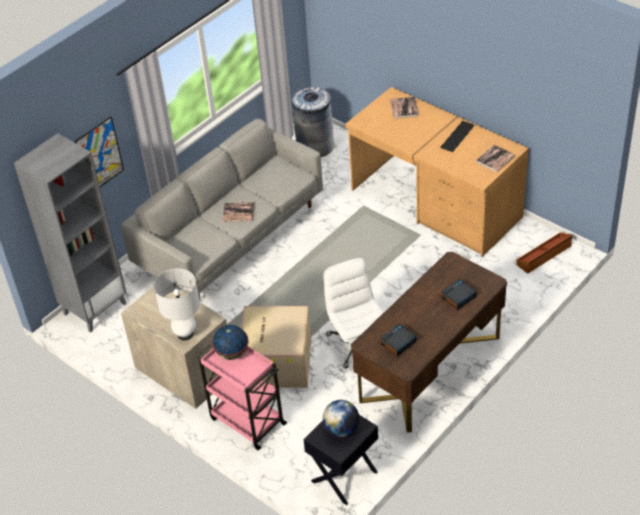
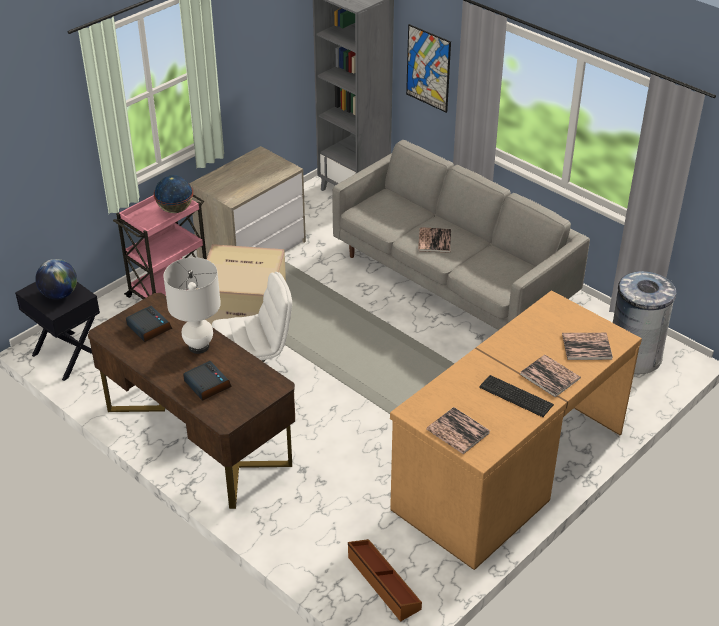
camera: 90 degrees right, 5 degrees down
white table lamp [154,269,200,341] -> white table lamp moved to [163,257,221,354]
none -> book [520,355,581,397]

